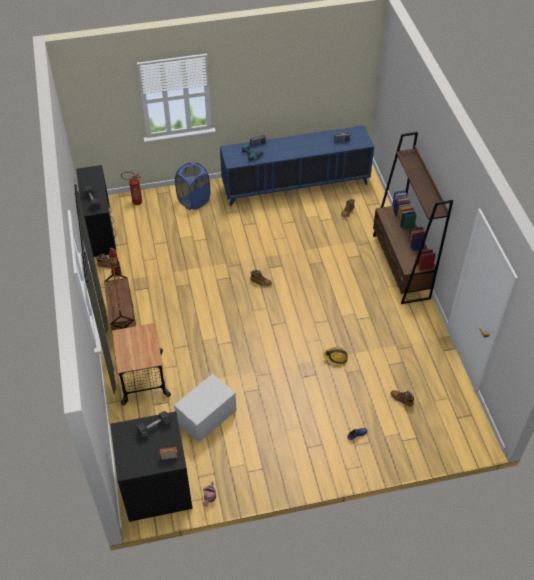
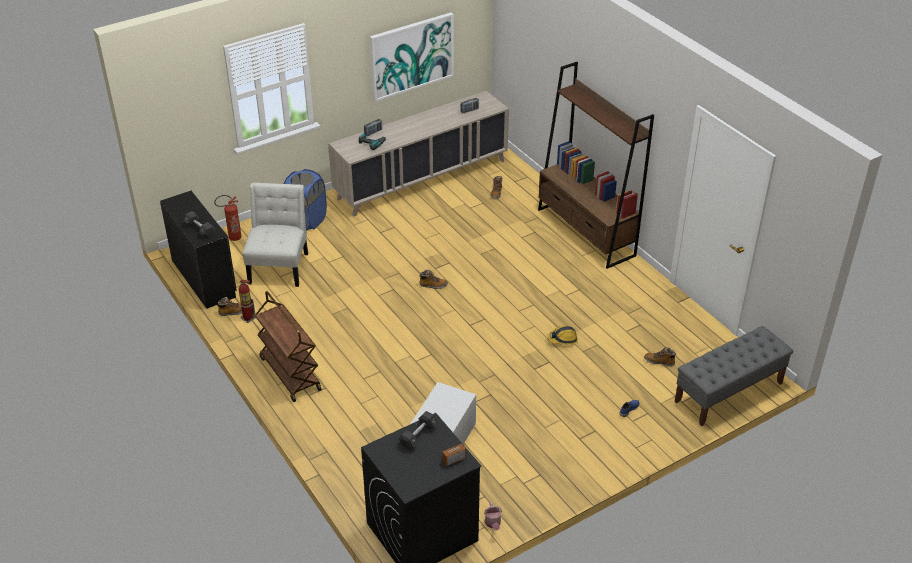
camera: 20 degrees left, 10 degrees down
cart [112,323,171,405] -> none
blue cabinet [220,125,374,206] -> beige cabinet [328,91,509,217]
none -> white chair [243,183,308,287]
none -> picture [370,12,454,102]
none -> grey bench [675,326,793,426]

